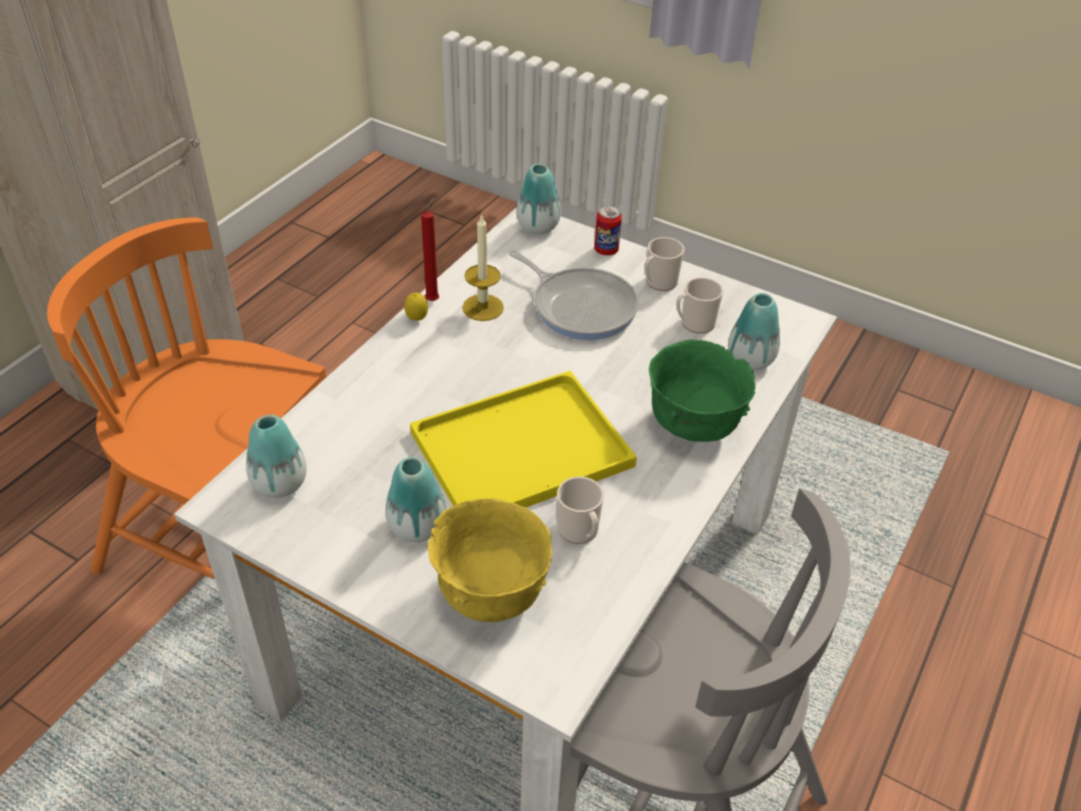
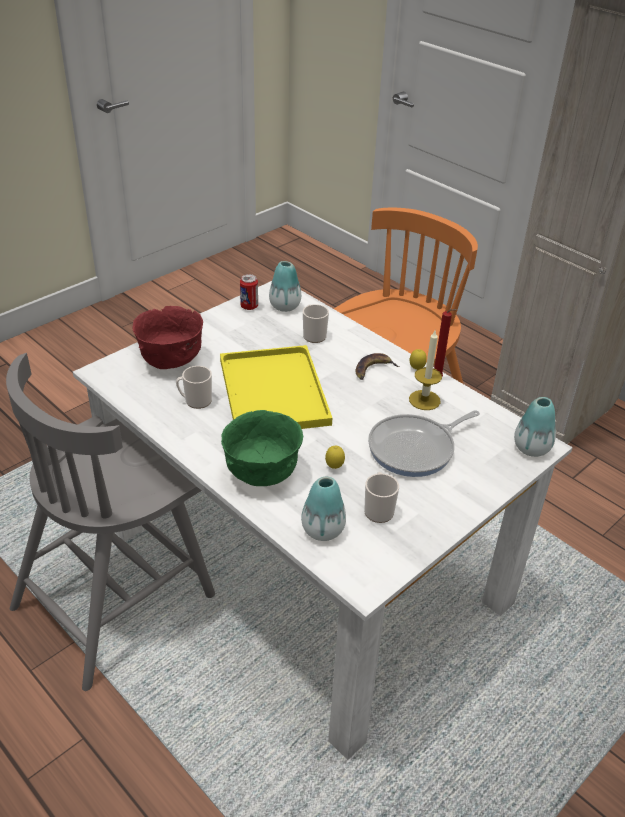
camera: 105 degrees right, 5 degrees down
vase [385,457,446,542] -> none
yellow bowl [428,498,552,622] -> red bowl [132,306,203,369]
can [594,206,622,256] -> can moved to [240,274,258,310]
mug [645,237,684,291] -> mug moved to [303,304,329,343]
none -> lemon [325,446,345,469]
none -> banana [356,353,399,380]

